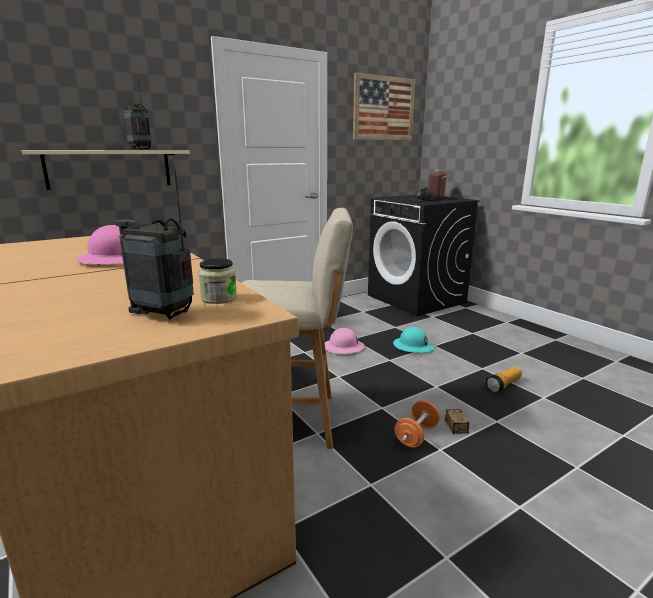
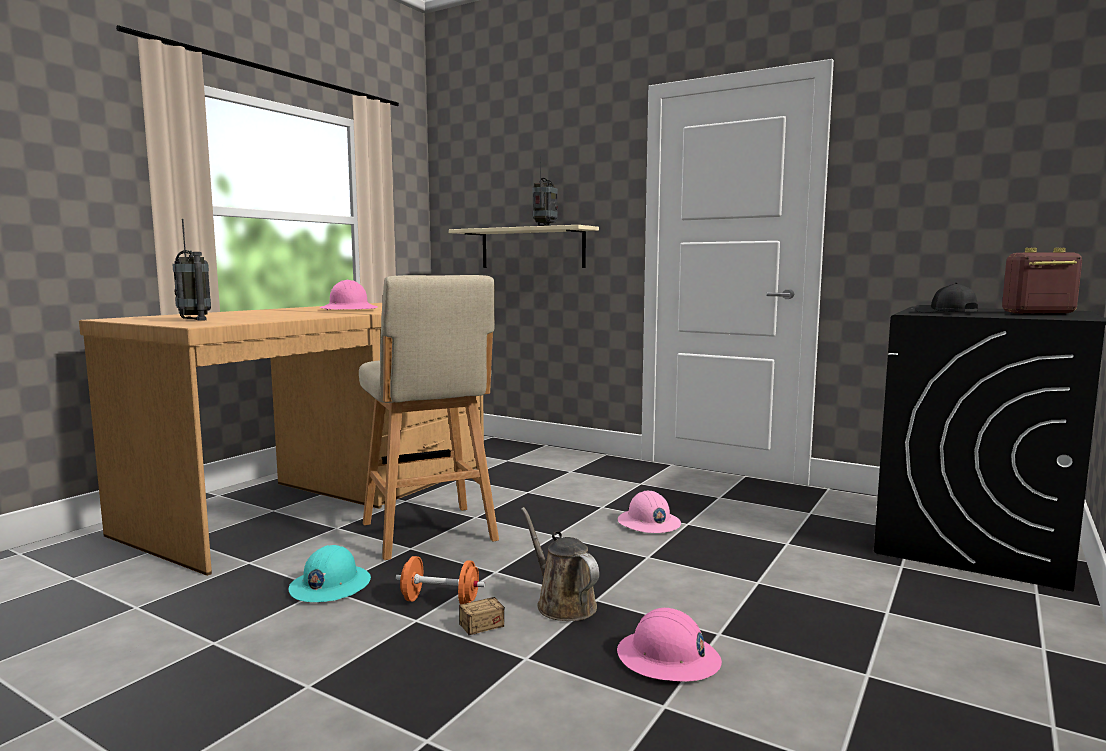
camera: 65 degrees right, 10 degrees down
radio [115,170,194,319] -> radio turned 150 degrees clockwise [172,219,211,321]
jar [198,258,237,304] -> none
picture [353,73,415,141] -> none
turquoise hard hat [393,327,434,353] -> turquoise hard hat moved to [288,545,371,602]
flashlight [486,367,522,393] -> pink hard hat [617,608,722,681]
none -> brown watering can [521,507,599,621]

